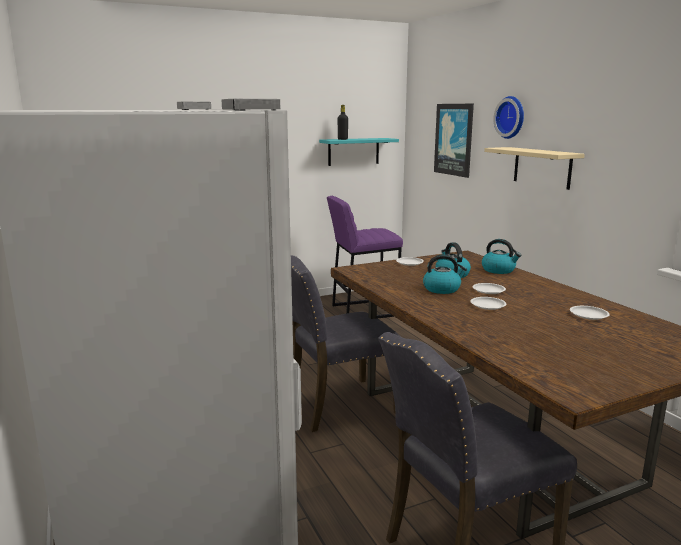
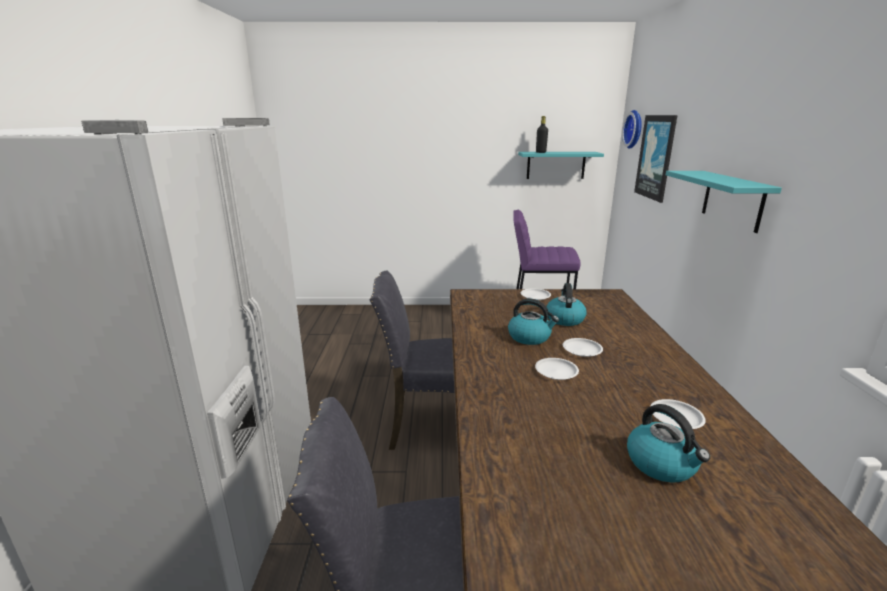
camera: 25 degrees right, 5 degrees up
kettle [482,239,521,274] -> kettle moved to [627,404,710,483]
beige shelf [484,147,585,190] -> turquoise shelf [666,171,782,233]
wall clock [493,96,524,139] -> wall clock moved to [622,110,642,149]

